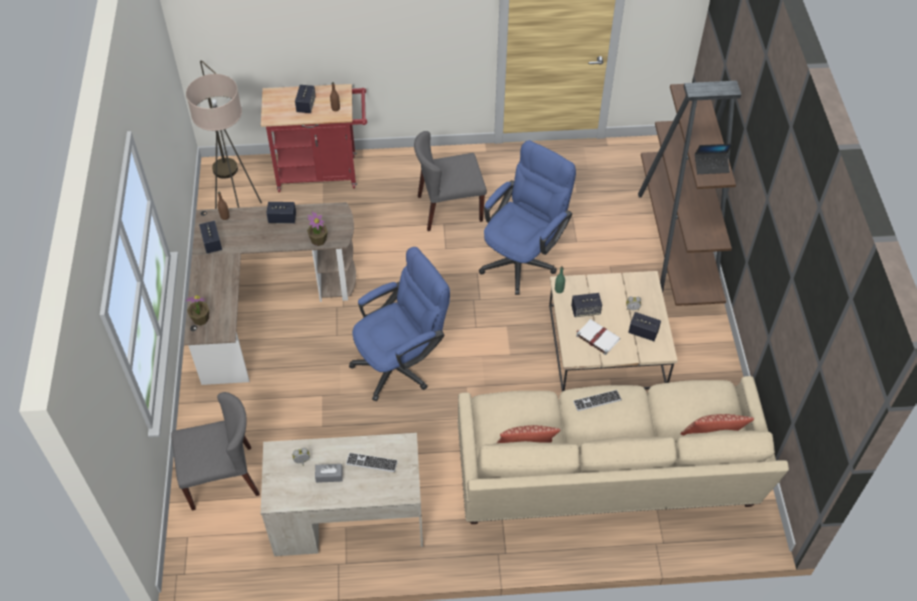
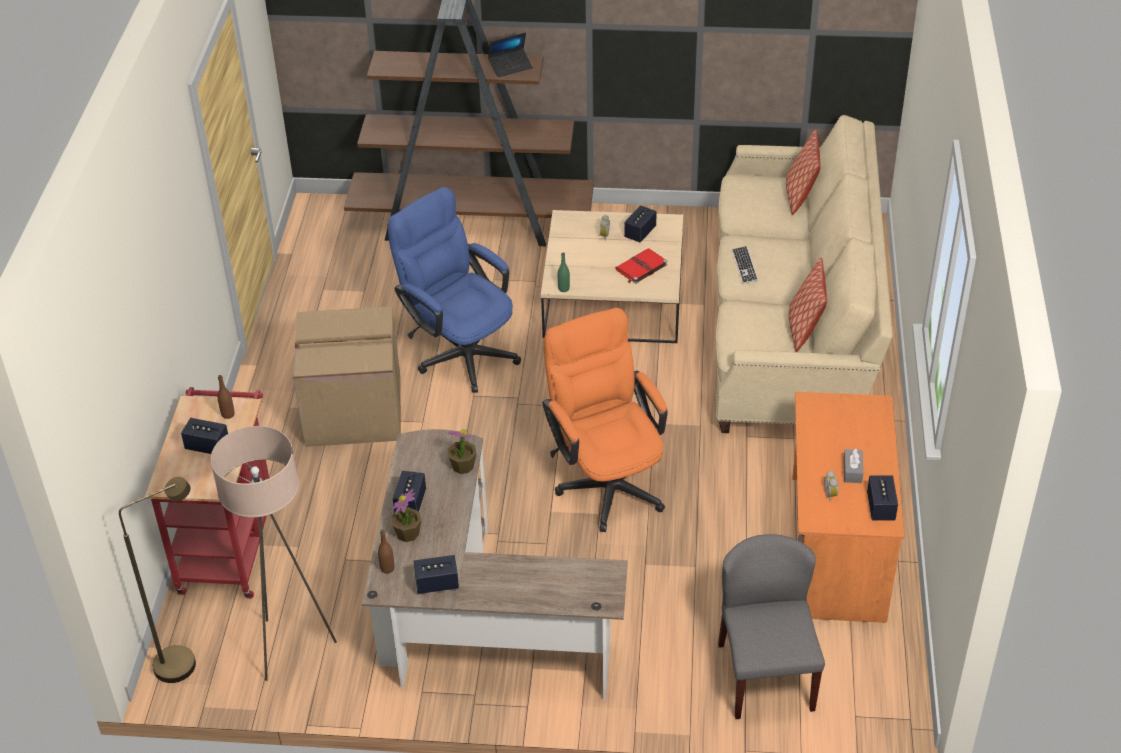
camera: 80 degrees left, 10 degrees down
potted plant [186,295,209,326] -> potted plant moved to [391,489,422,542]
beige desk [261,433,423,556] -> orange desk [792,392,904,623]
keyboard [346,453,398,472] -> none
blue office chair [349,247,450,401] -> orange office chair [542,307,668,532]
grey chair [414,131,487,231] -> cardboard box [293,306,401,447]
speaker [571,293,602,317] -> speaker moved to [867,475,898,520]
white book [576,319,621,355] -> red book [616,248,667,284]
laptop [695,144,733,174] -> laptop turned 60 degrees clockwise [488,32,533,77]

